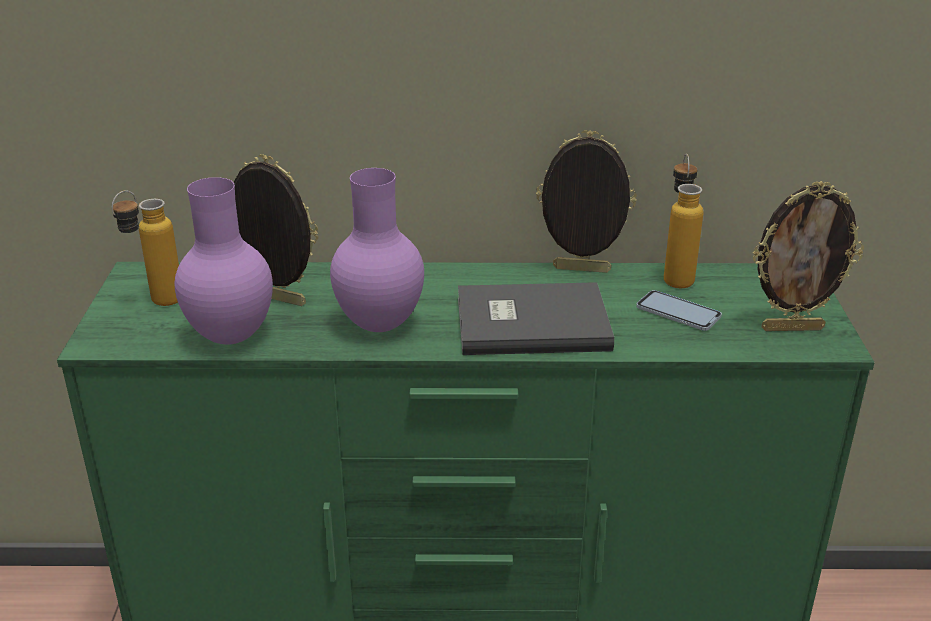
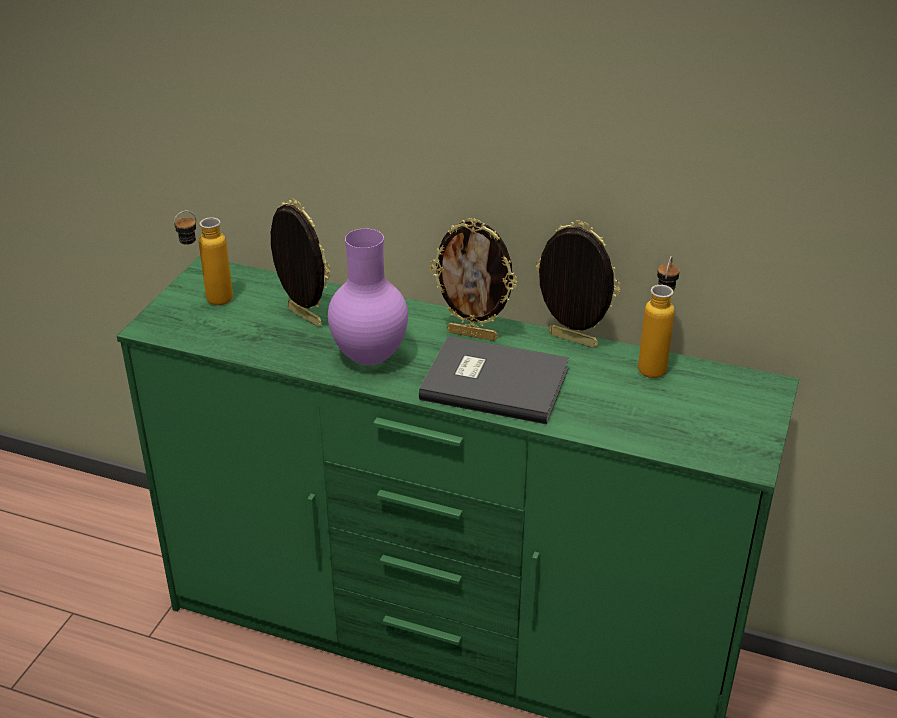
camera: 20 degrees right, 5 degrees up
purple vase [175,177,273,345] -> none
phone [636,290,722,331] -> none
picture frame [753,181,864,331] -> picture frame moved to [430,218,518,341]

